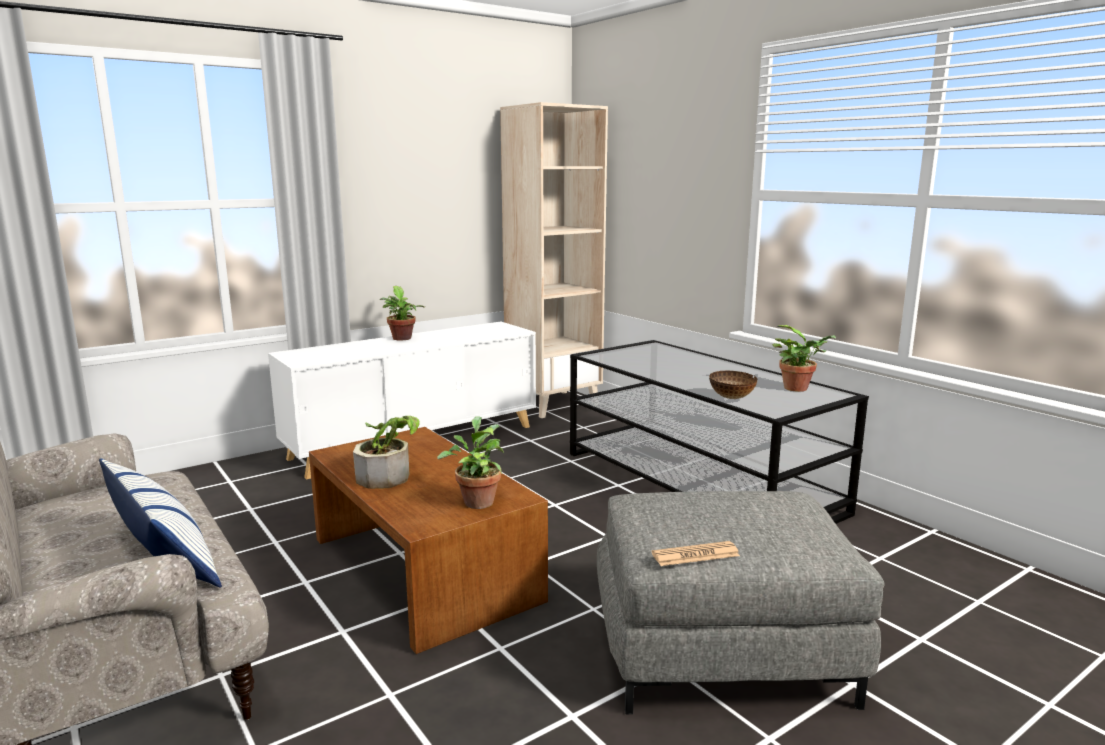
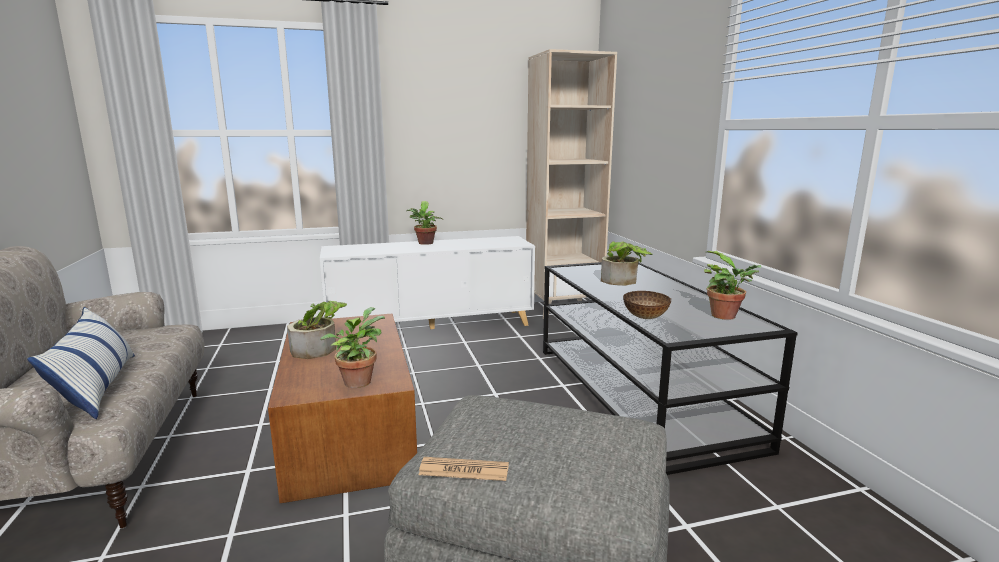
camera: 20 degrees right, 0 degrees up
none -> potted plant [601,242,653,286]

